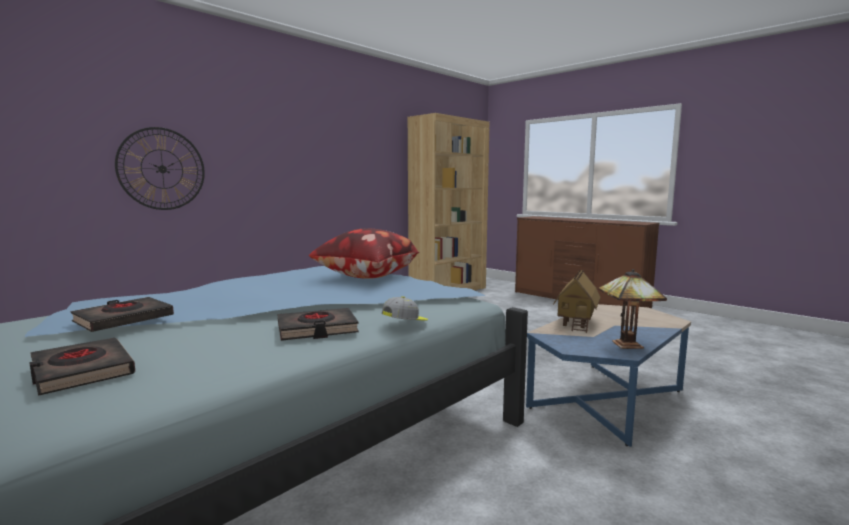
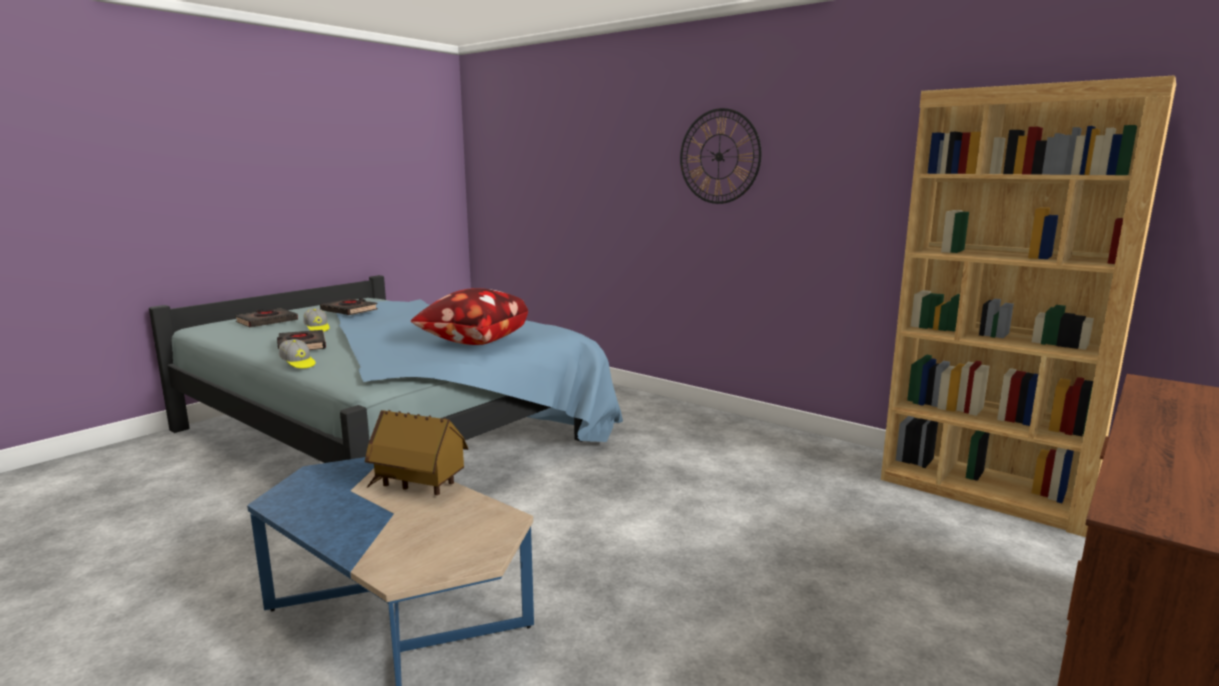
camera: 85 degrees right, 5 degrees up
wall clock [115,127,205,210] -> wall clock moved to [680,108,761,204]
table lamp [598,269,667,349] -> none
none -> cap [303,308,330,332]

